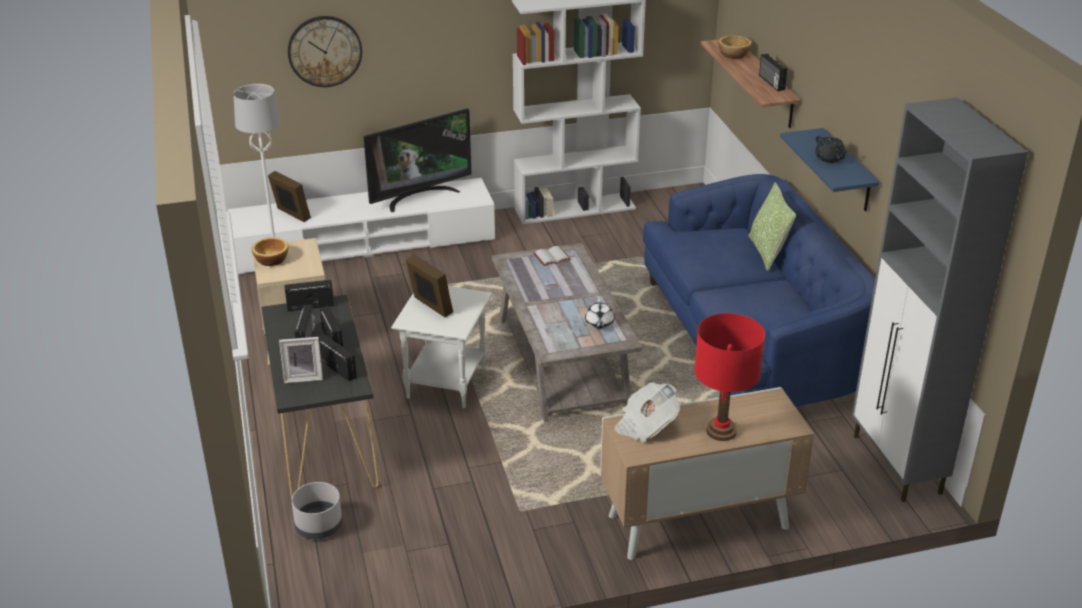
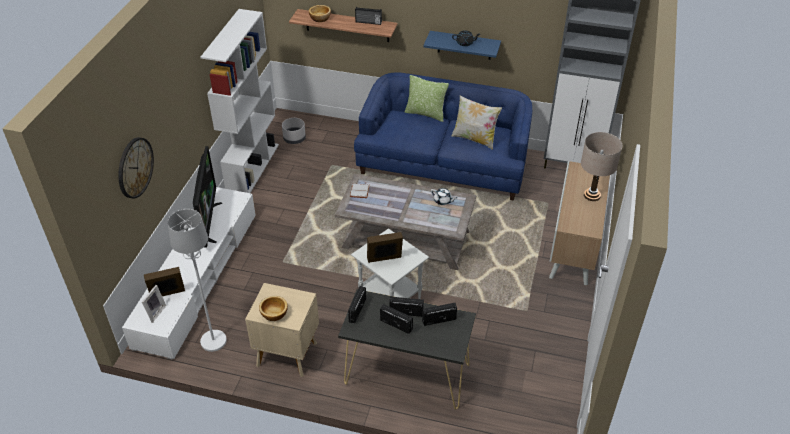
camera: 60 degrees left, 10 degrees up
picture frame [279,337,323,383] -> picture frame moved to [142,285,166,323]
grey planter [291,482,342,539] -> grey planter moved to [282,118,306,144]
newspaper [614,382,680,442] -> none
red table lamp [694,313,765,441] -> beige table lamp [581,132,623,201]
none -> pillow [452,96,502,150]

